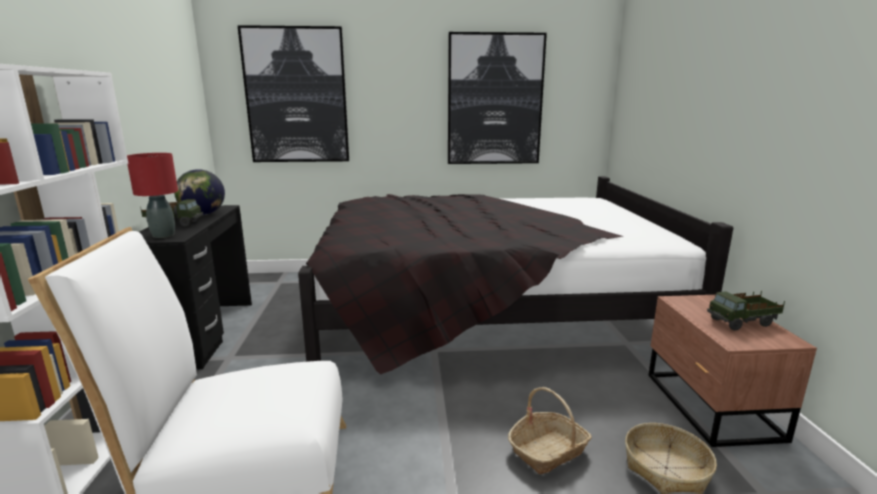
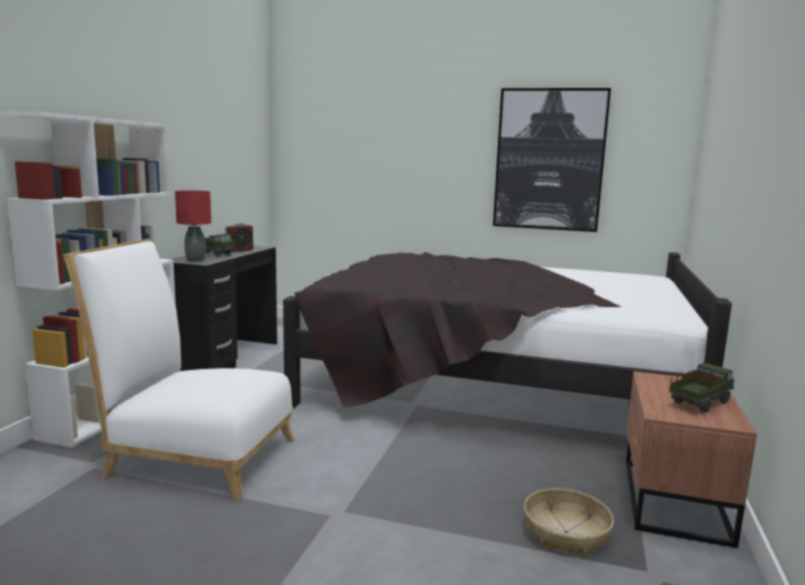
camera: 20 degrees right, 5 degrees down
globe [174,169,225,215] -> alarm clock [225,223,253,252]
picture [237,25,349,162] -> none
basket [508,387,592,474] -> none
toy truck [707,291,785,331] -> toy truck turned 135 degrees clockwise [669,363,734,412]

